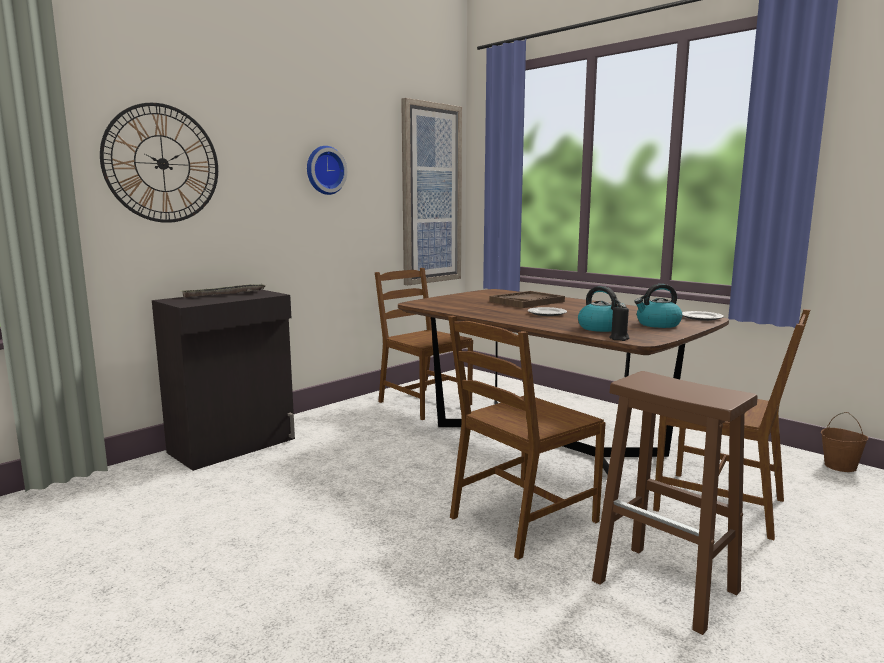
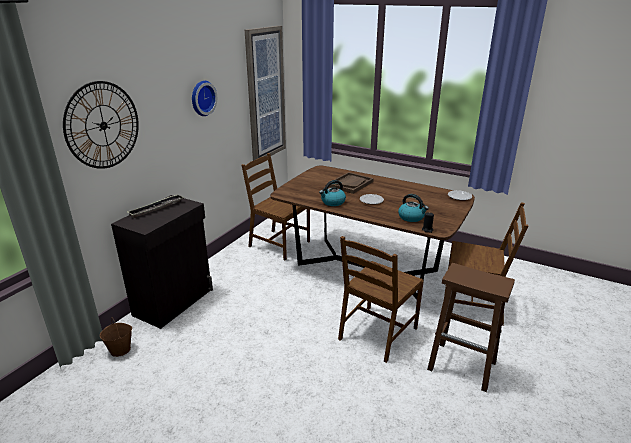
camera: 15 degrees left, 15 degrees up
kettle [634,284,682,328] -> kettle moved to [319,180,346,206]
brown bucket [821,412,868,472] -> brown bucket moved to [100,317,132,357]

